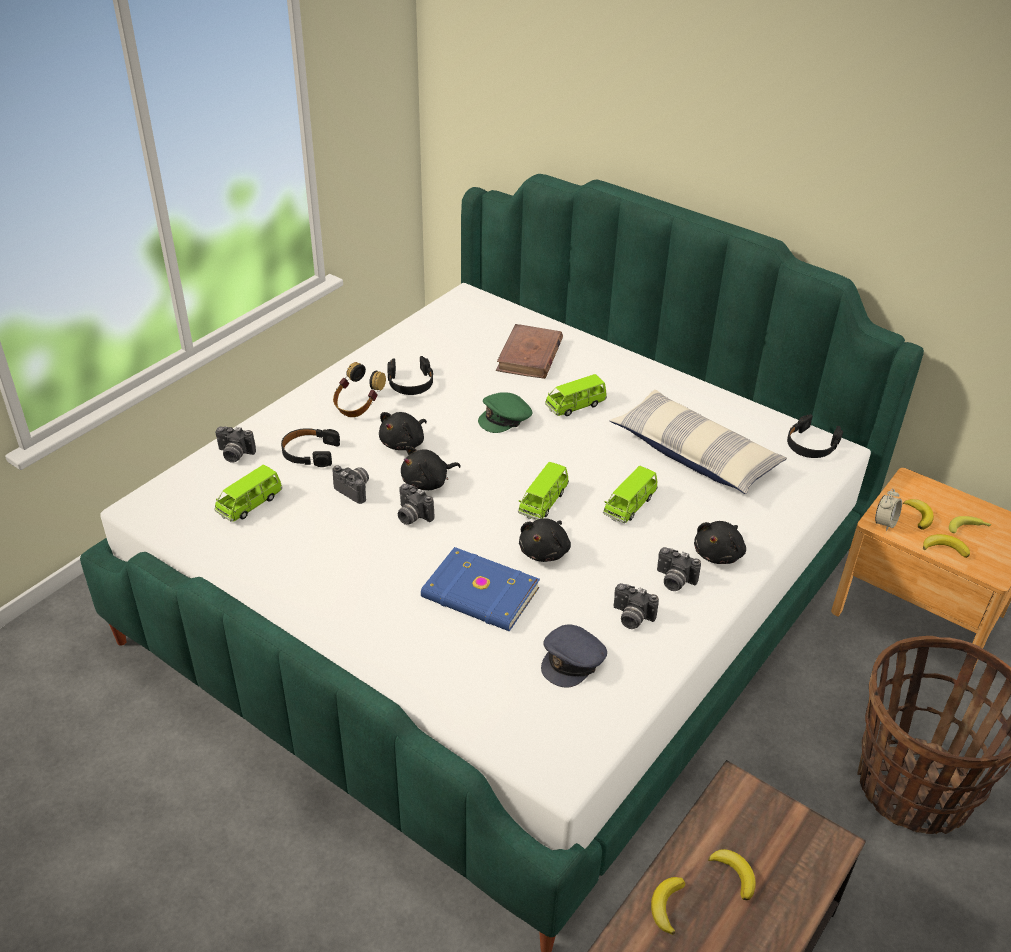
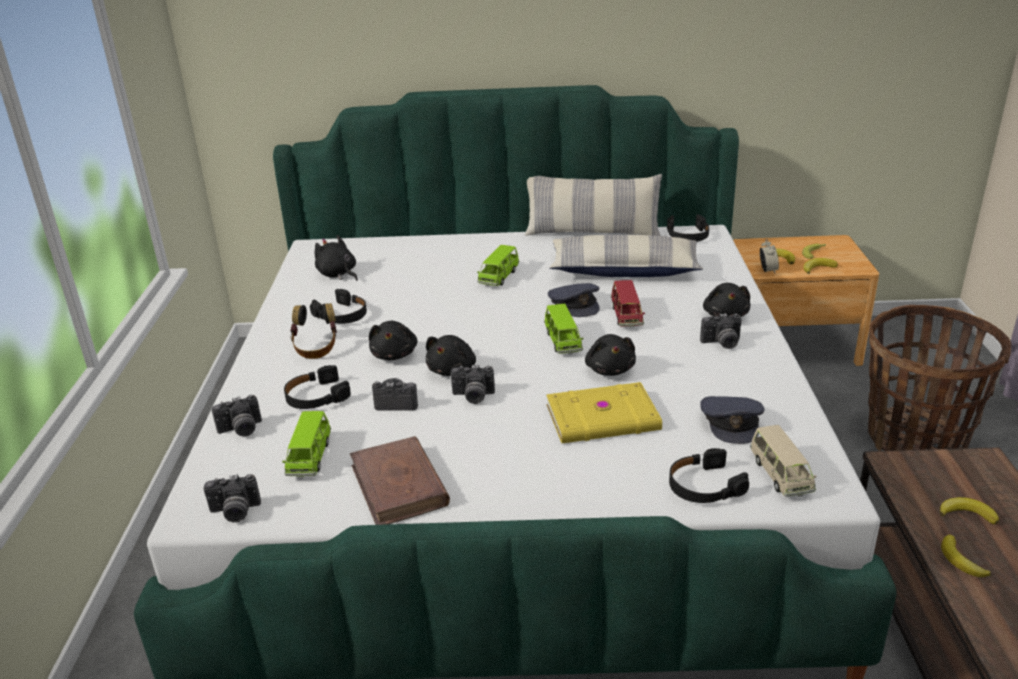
camera: 35 degrees left, 10 degrees down
blue book [421,547,540,631] -> yellow book [546,382,662,443]
green cap [478,392,532,433] -> none
brown book [496,324,563,379] -> brown book moved to [350,436,450,525]
green toy car [603,466,658,523] -> red toy car [611,280,645,328]
camera [614,583,659,629] -> camera moved to [204,474,261,522]
none -> black plush toy [315,235,358,281]
none -> pillow [525,174,662,236]
none -> grey cap [548,283,600,317]
none -> black headphones [669,448,749,503]
none -> beige toy car [750,425,816,497]

